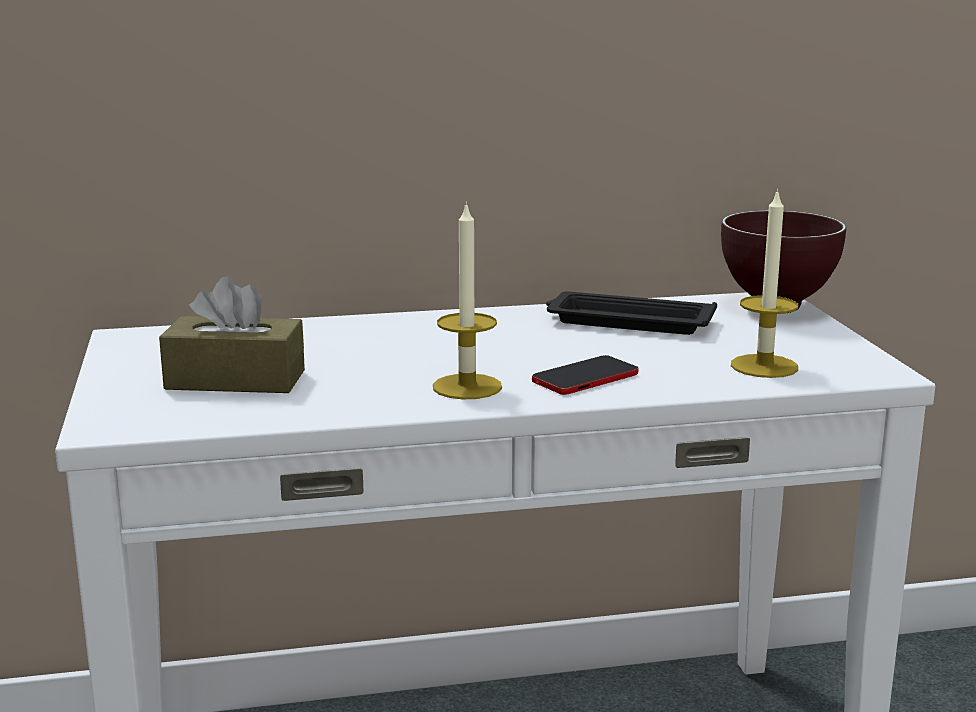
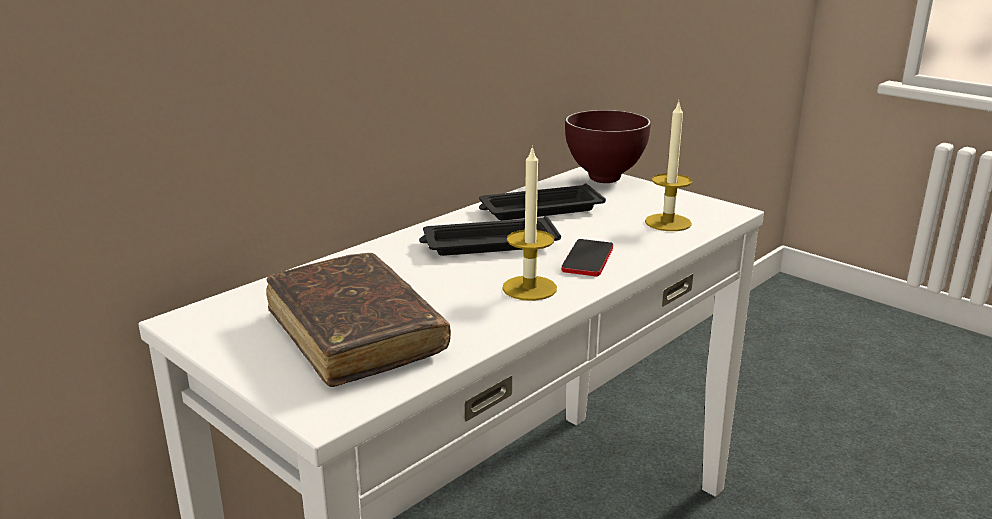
camera: 35 degrees left, 5 degrees up
brown tissue box [159,276,305,393] -> brown book [266,253,451,387]
none -> black tray [419,216,561,256]

